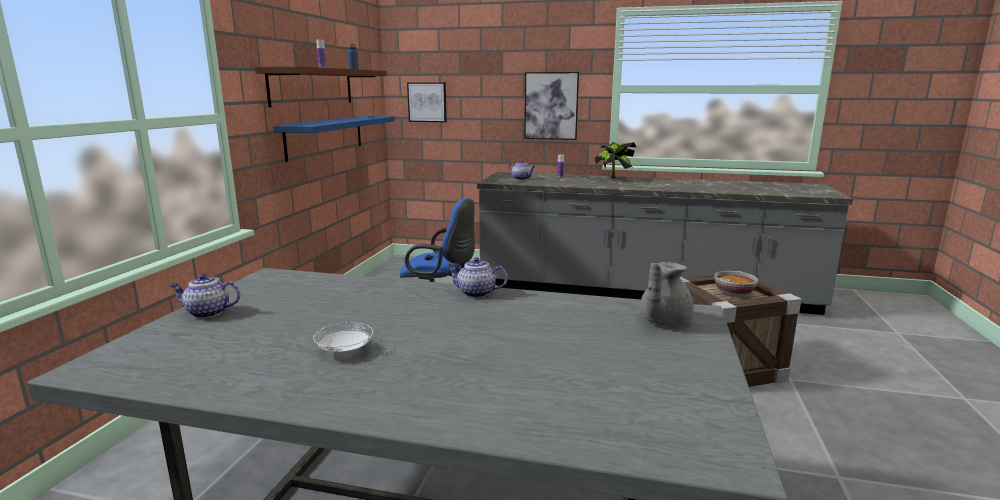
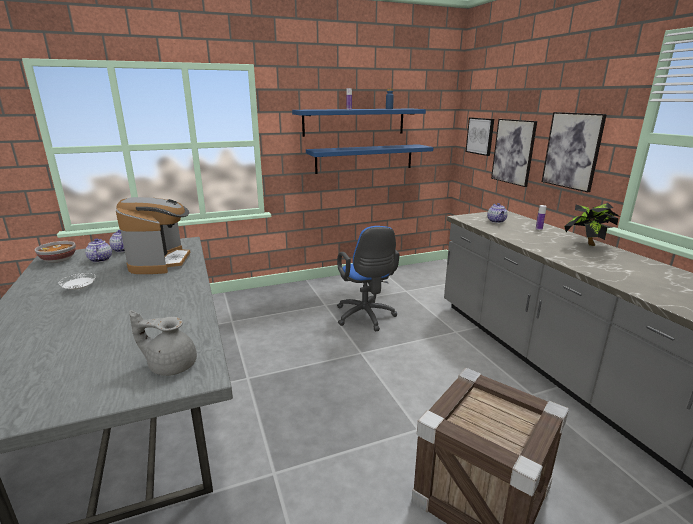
camera: 55 degrees right, 5 degrees up
brown shelf [255,66,387,107] -> blue shelf [292,109,426,137]
teapot [447,257,508,298] -> teapot moved to [85,238,112,262]
bowl [714,271,758,297] -> bowl moved to [35,241,76,263]
none -> coffee machine [116,197,190,274]
none -> picture [491,119,537,187]

